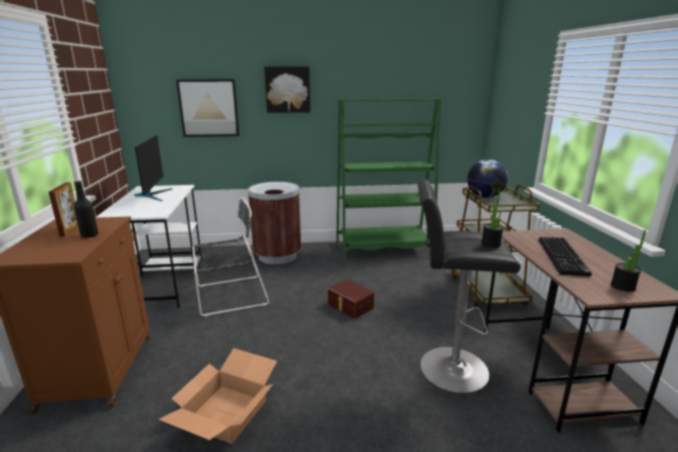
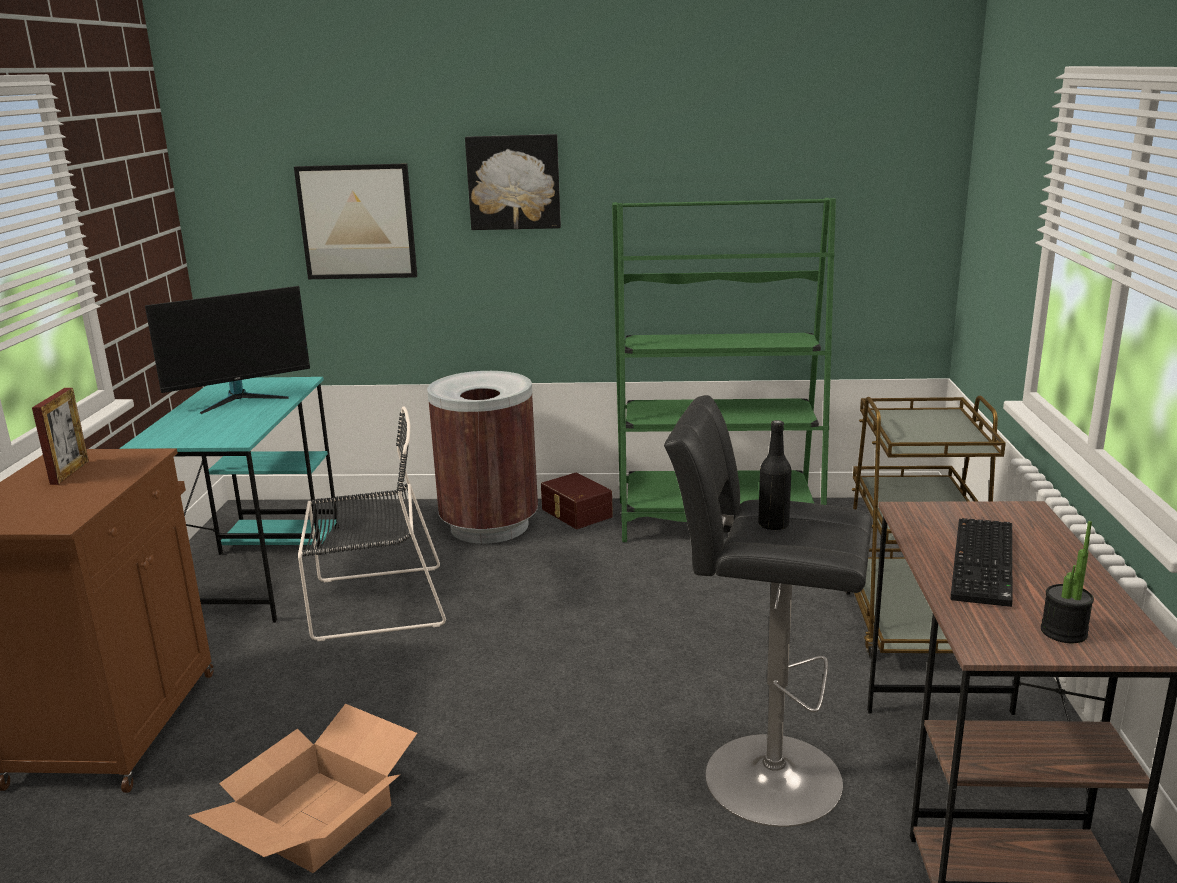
camera: 10 degrees right, 0 degrees up
black bottle [74,181,98,238] -> black bottle moved to [758,420,792,531]
white desk [95,185,202,308] -> turquoise desk [119,377,339,623]
monitor [135,135,172,201] -> monitor turned 60 degrees clockwise [145,286,310,414]
brown storage box [328,279,374,319] -> brown storage box moved to [541,473,613,529]
globe [467,159,508,198] -> none
potted plant [481,190,504,248] -> none

